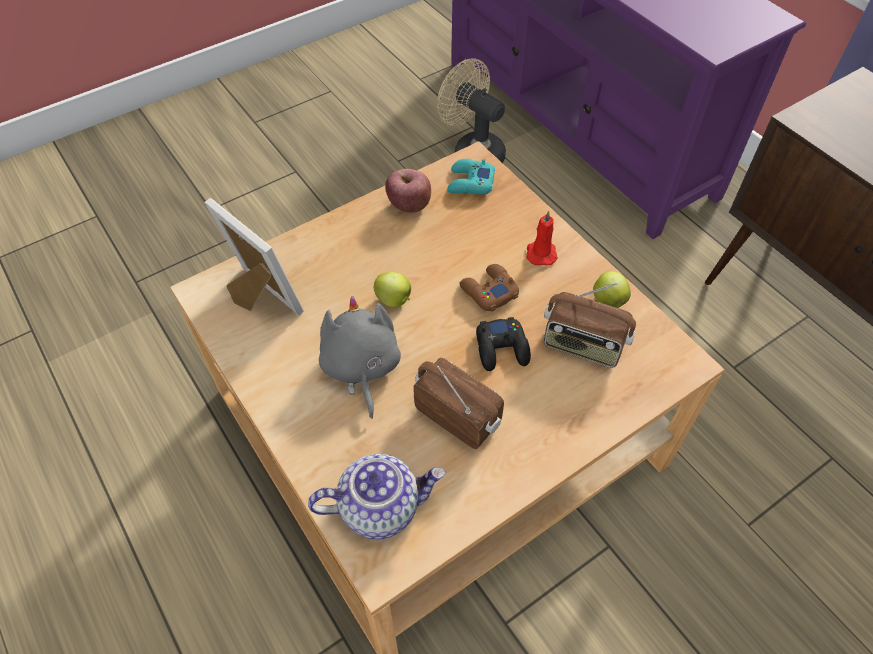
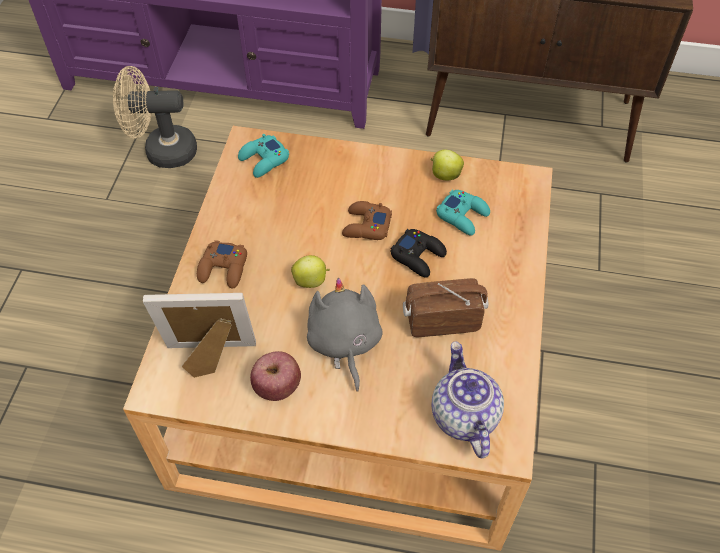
camera: 45 degrees left, 0 degrees up
teapot [308,454,446,539] -> teapot turned 45 degrees counterclockwise [432,341,504,458]
grey plush toy [319,296,401,419] -> grey plush toy turned 45 degrees clockwise [307,278,383,392]
apple [385,169,431,213] -> apple moved to [250,351,301,401]
red candle [526,211,558,266] -> none
radio [544,283,636,368] -> turquoise game controller [436,190,490,236]
none -> brown game controller [197,240,247,289]

